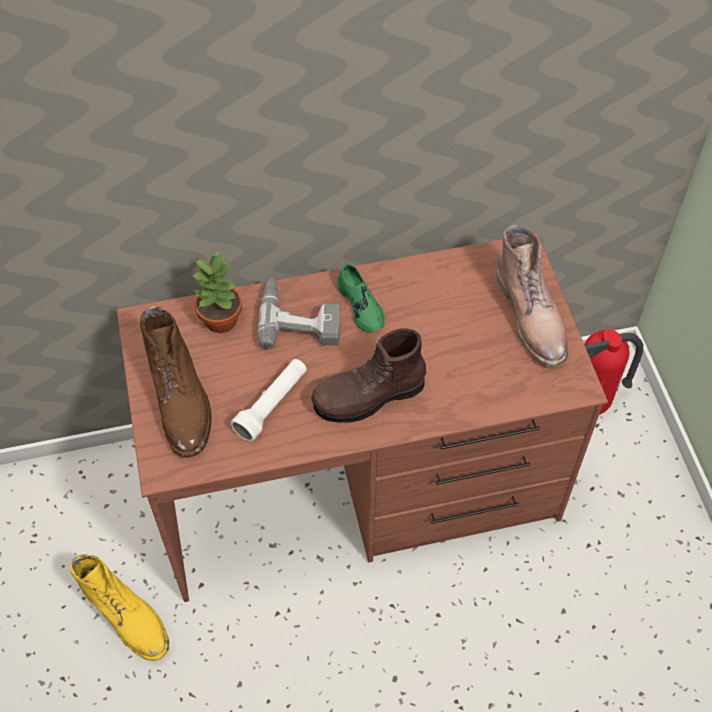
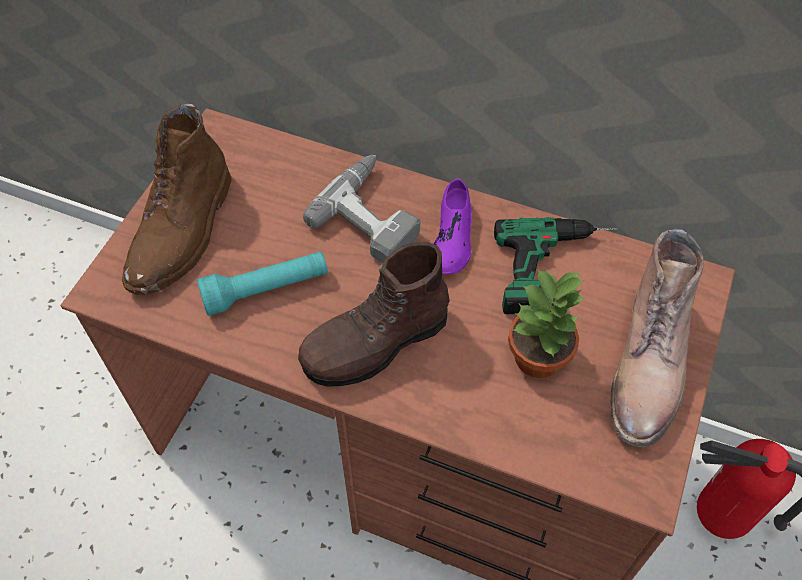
camera: 35 degrees right, 0 degrees up
yellow boot [70,554,169,661] -> none
potted plant [192,251,242,333] -> potted plant moved to [508,268,586,378]
white flashlight [231,359,307,441] -> turquoise flashlight [197,252,328,316]
brown boot [311,329,426,423] -> brown boot turned 45 degrees counterclockwise [298,242,450,387]
green shoe [337,264,385,333] -> purple shoe [433,178,472,274]
none -> power drill [494,217,618,314]

